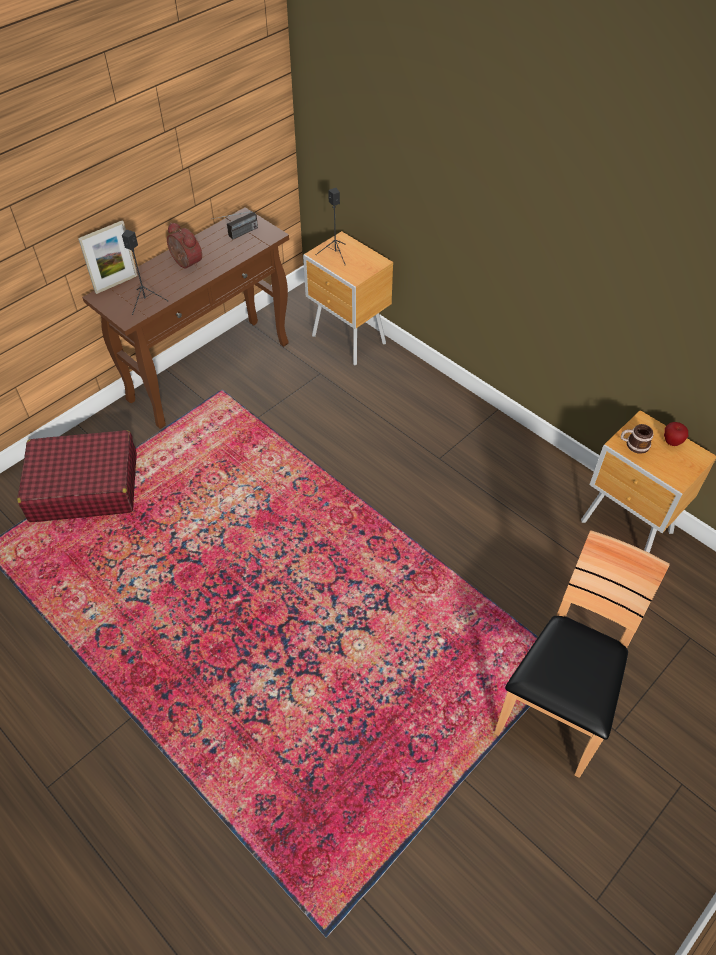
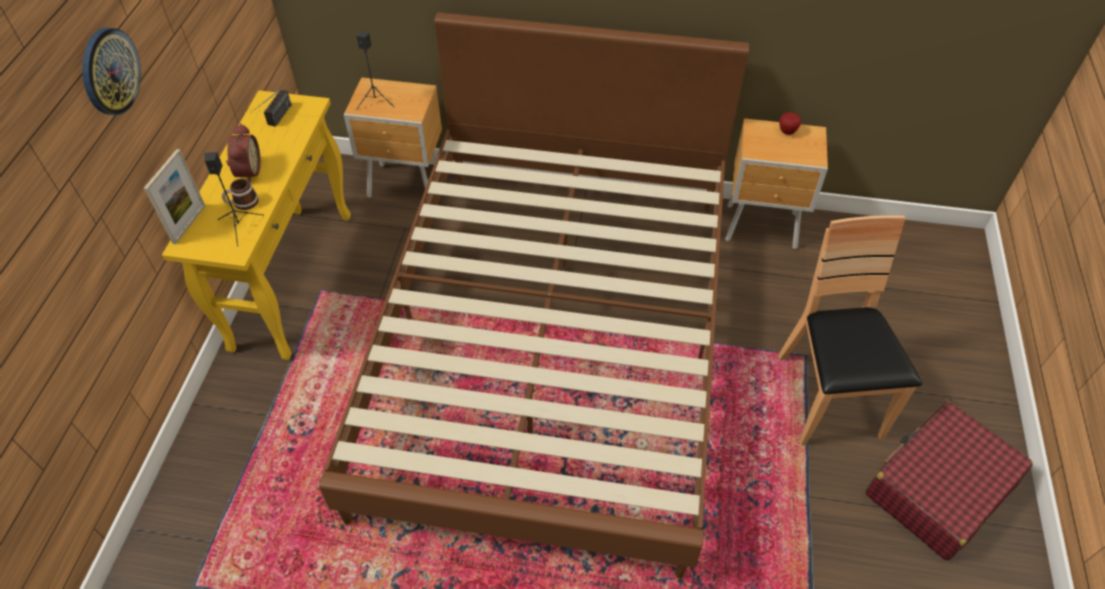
camera: 35 degrees left, 0 degrees up
red suitcase [17,430,137,522] -> red suitcase moved to [866,402,1033,561]
brown console table [82,207,289,429] -> yellow console table [162,90,351,360]
alarm clock [167,222,202,269] -> alarm clock turned 75 degrees clockwise [226,123,261,182]
mug [621,424,654,454] -> mug moved to [222,179,259,210]
none -> wall clock [82,28,141,115]
none -> brown bed [319,12,749,578]

